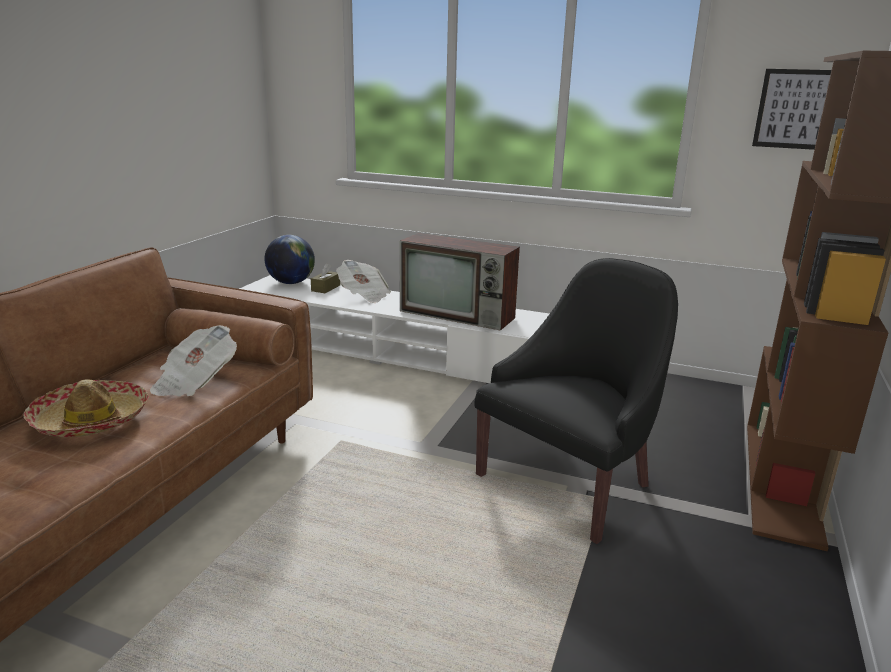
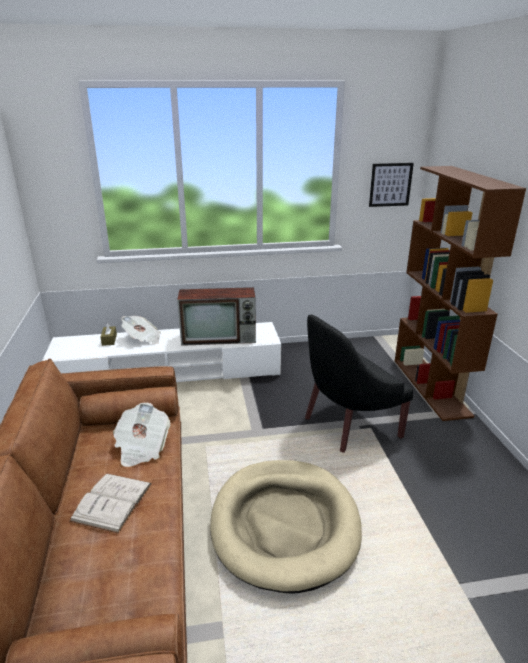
camera: 30 degrees left, 5 degrees up
hat [23,379,149,437] -> white book [69,474,152,533]
globe [264,235,315,284] -> none
black armchair [474,258,678,544] -> black armchair turned 135 degrees counterclockwise [305,314,413,453]
none -> beige dog bed [210,460,362,593]

